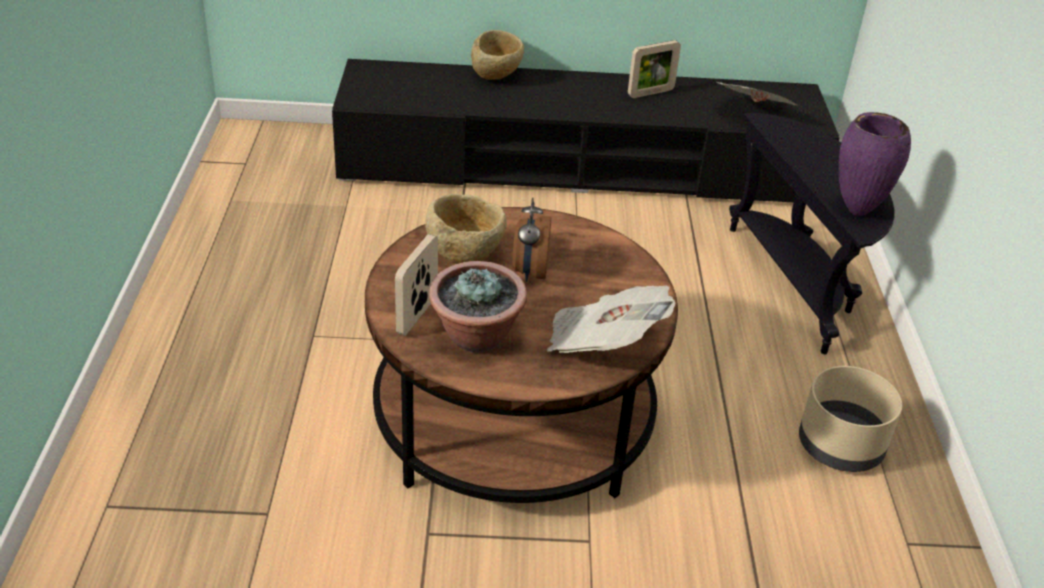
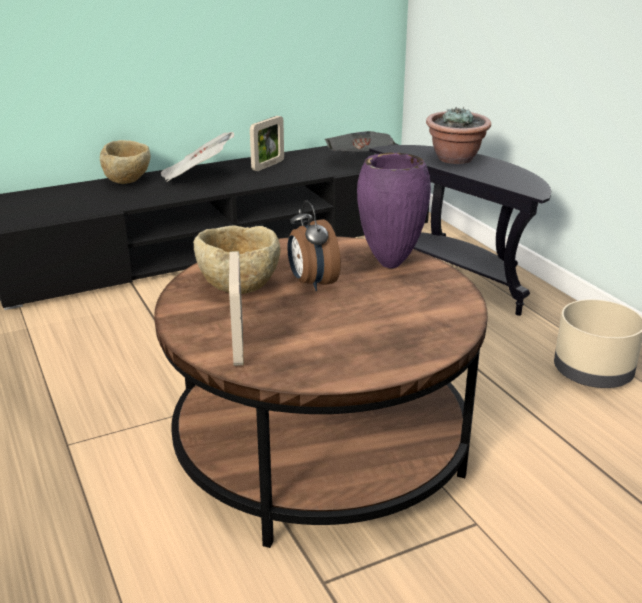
camera: 25 degrees left, 10 degrees down
potted plant [429,261,527,353] -> potted plant moved to [426,106,491,164]
newspaper [547,286,675,353] -> newspaper moved to [161,132,234,182]
purple vase [839,112,911,216] -> purple vase moved to [357,152,431,268]

